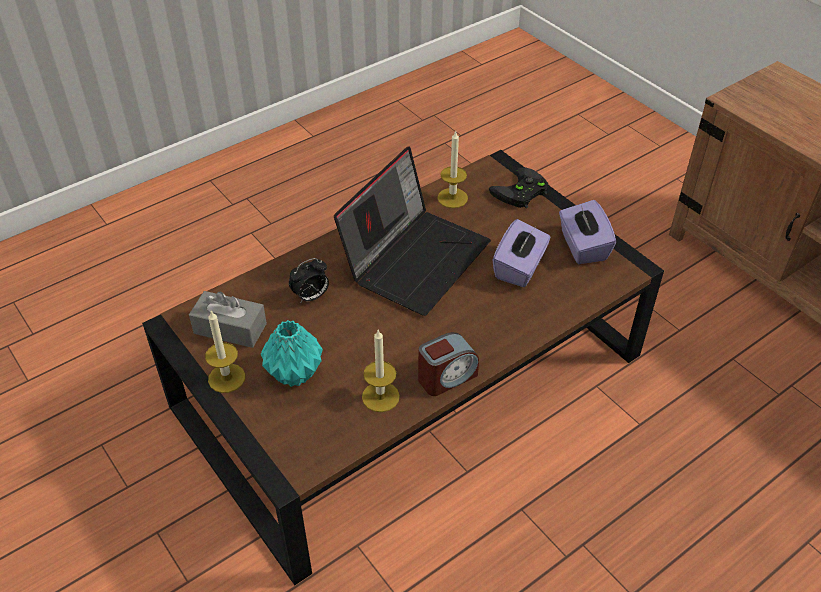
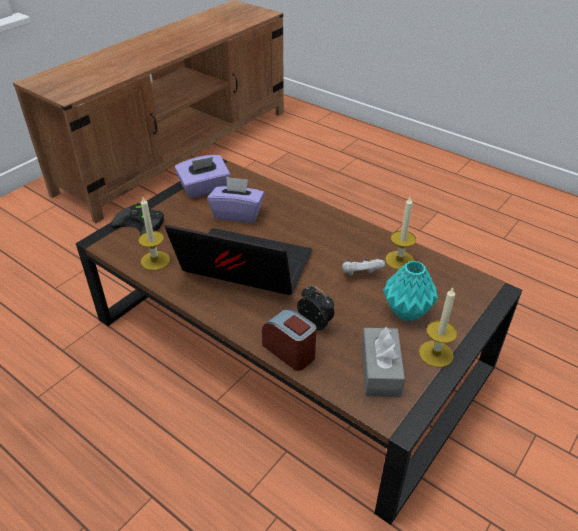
camera: 105 degrees left, 5 degrees down
alarm clock [418,332,479,396] -> alarm clock moved to [262,309,317,371]
none -> white game controller [342,259,385,275]

